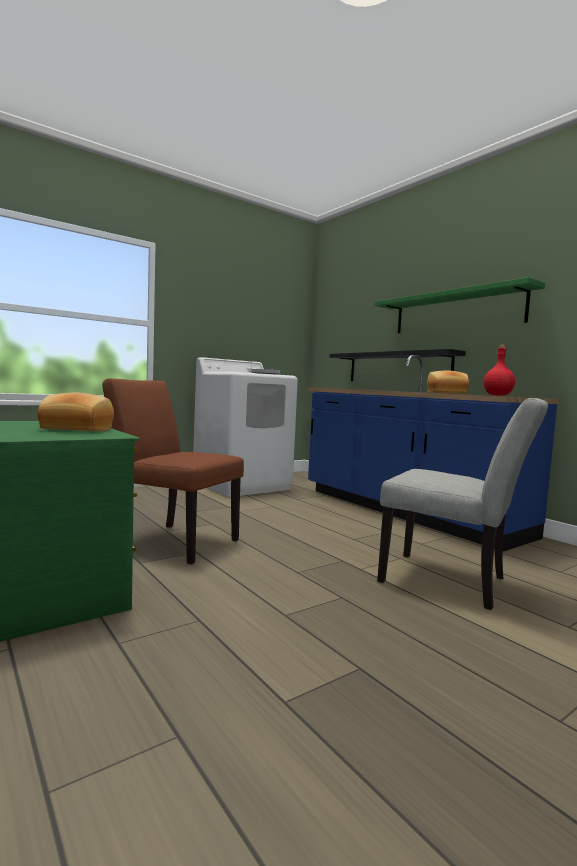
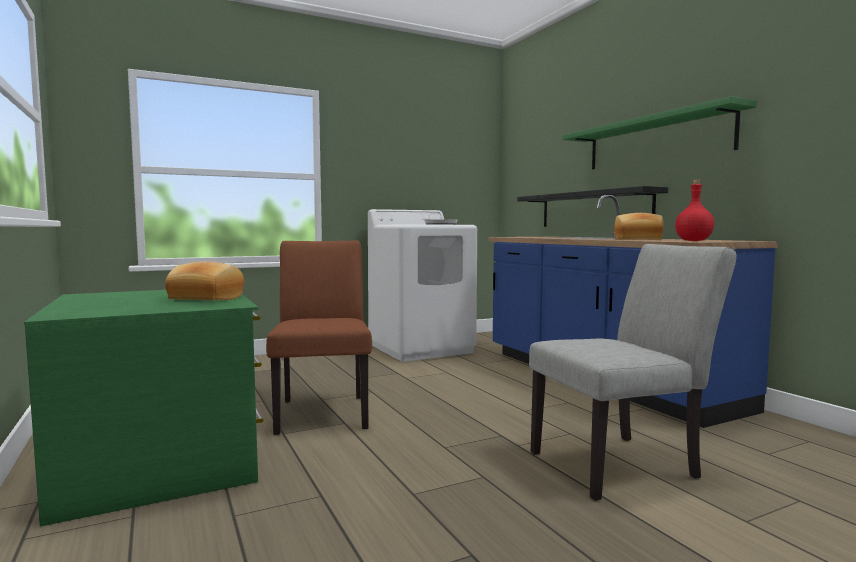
camera: 10 degrees right, 0 degrees up
brown chair [103,378,244,565] -> brown chair turned 45 degrees clockwise [266,241,372,435]
grey chair [377,398,548,610] -> grey chair turned 60 degrees counterclockwise [529,244,737,501]

